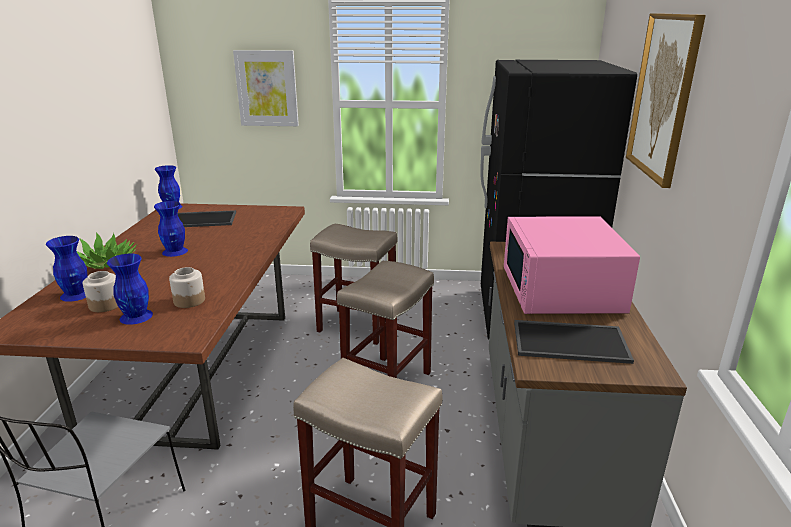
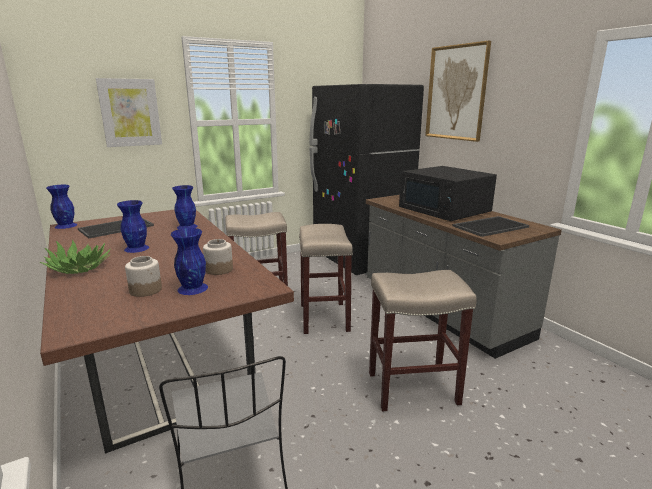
camera: 35 degrees left, 5 degrees down
blue vase [46,236,88,302] -> blue vase moved to [172,185,197,229]
pink microwave [504,216,640,314] -> black microwave [399,166,497,221]

